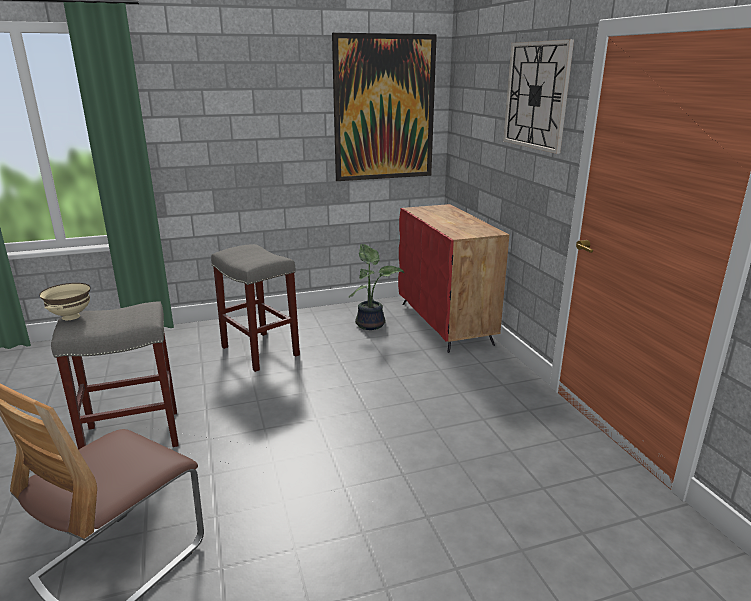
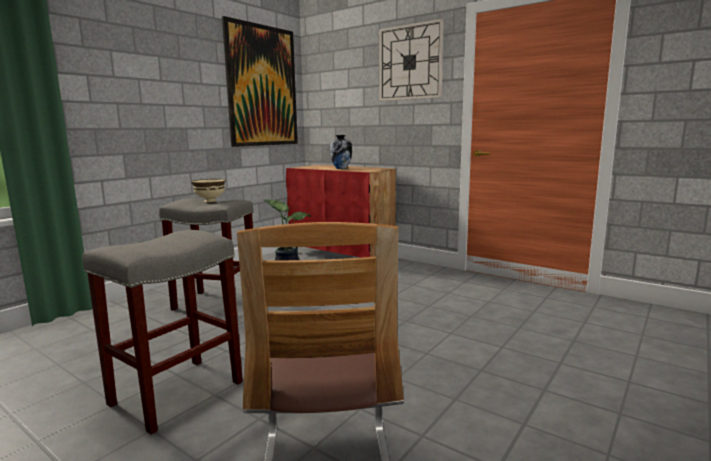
camera: 35 degrees left, 10 degrees down
beige bowl [39,283,90,320] -> beige bowl moved to [191,179,226,202]
none -> vase [330,135,352,169]

